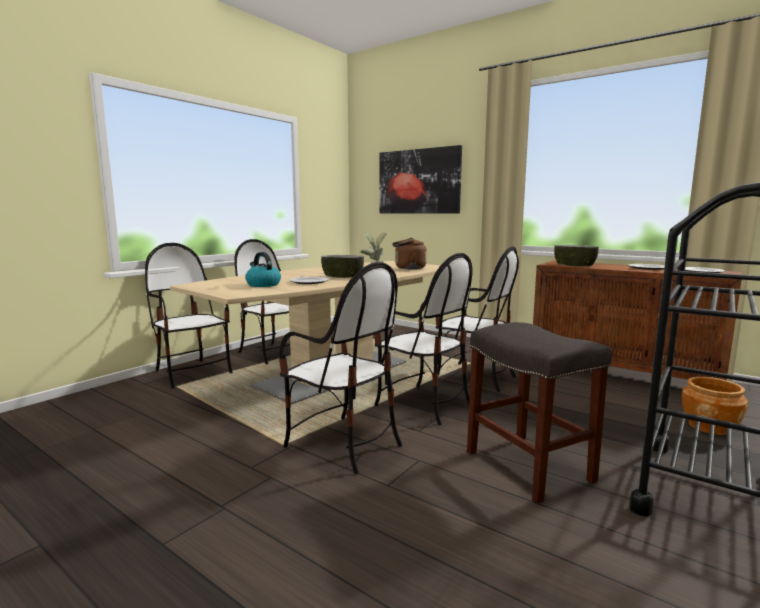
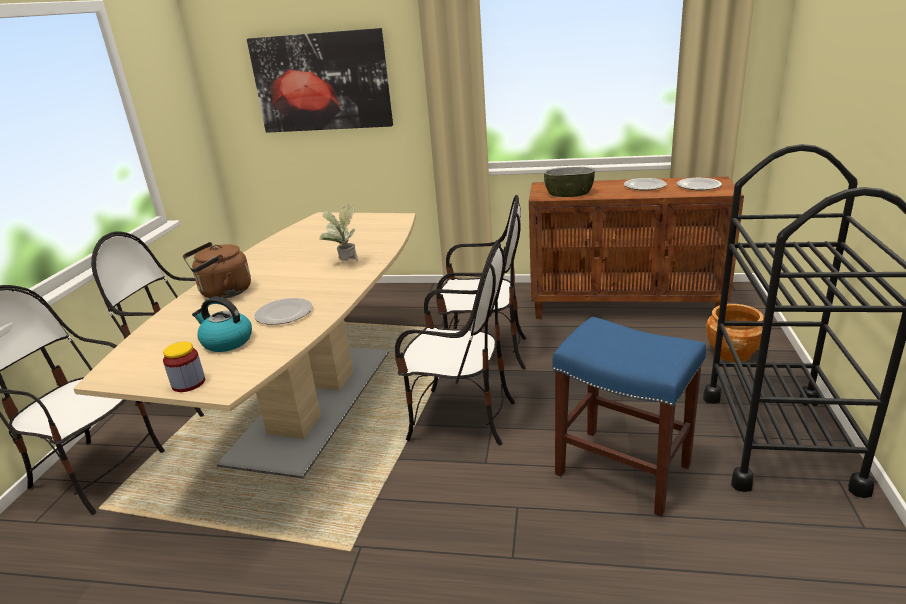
camera: 25 degrees left, 15 degrees up
chair [279,262,402,474] -> none
bowl [321,255,364,278] -> none
brown kettle [392,238,427,269] -> brown kettle moved to [183,242,251,299]
grey stool [467,322,612,504] -> blue stool [552,317,706,517]
none -> jar [163,342,205,392]

